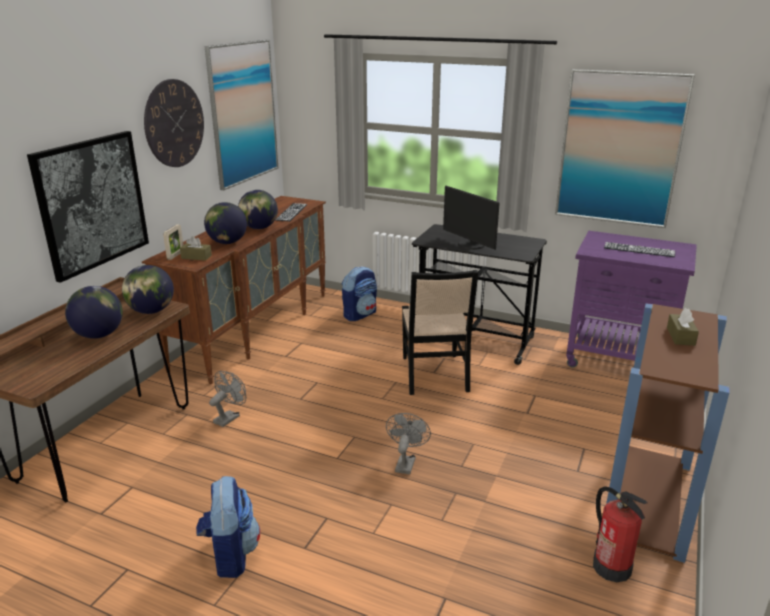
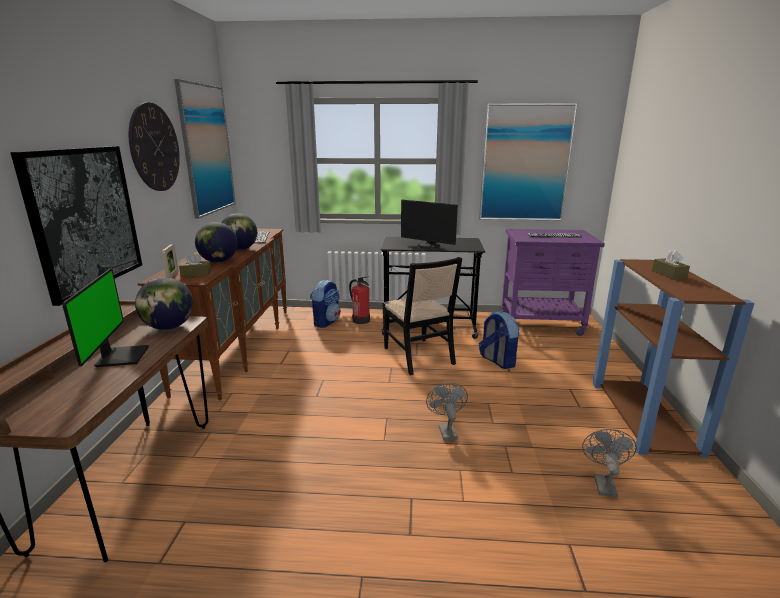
camera: 20 degrees left, 5 degrees down
globe [65,286,123,339] -> monitor [62,269,149,367]
backpack [196,476,260,578] -> backpack moved to [479,311,519,369]
grey fan [209,371,246,427] -> grey fan moved to [582,429,637,498]
fire extinguisher [593,486,648,582] -> fire extinguisher moved to [349,276,370,324]

